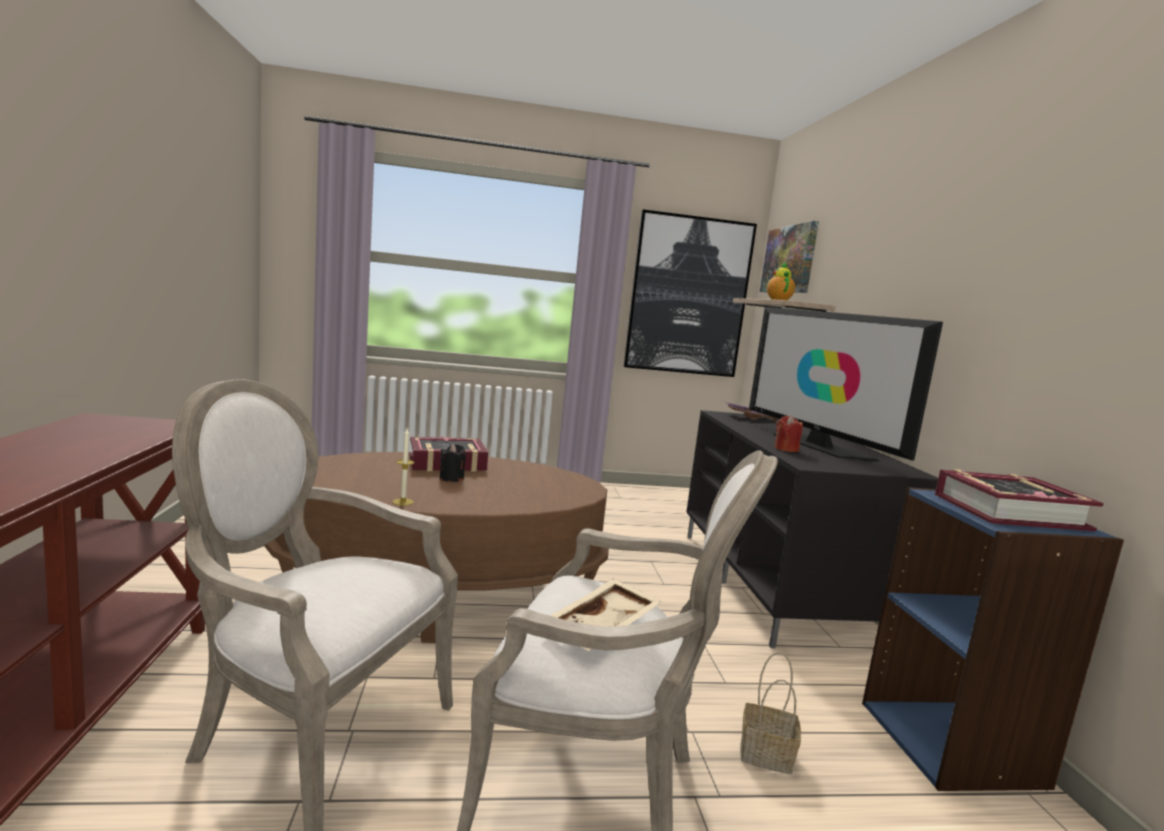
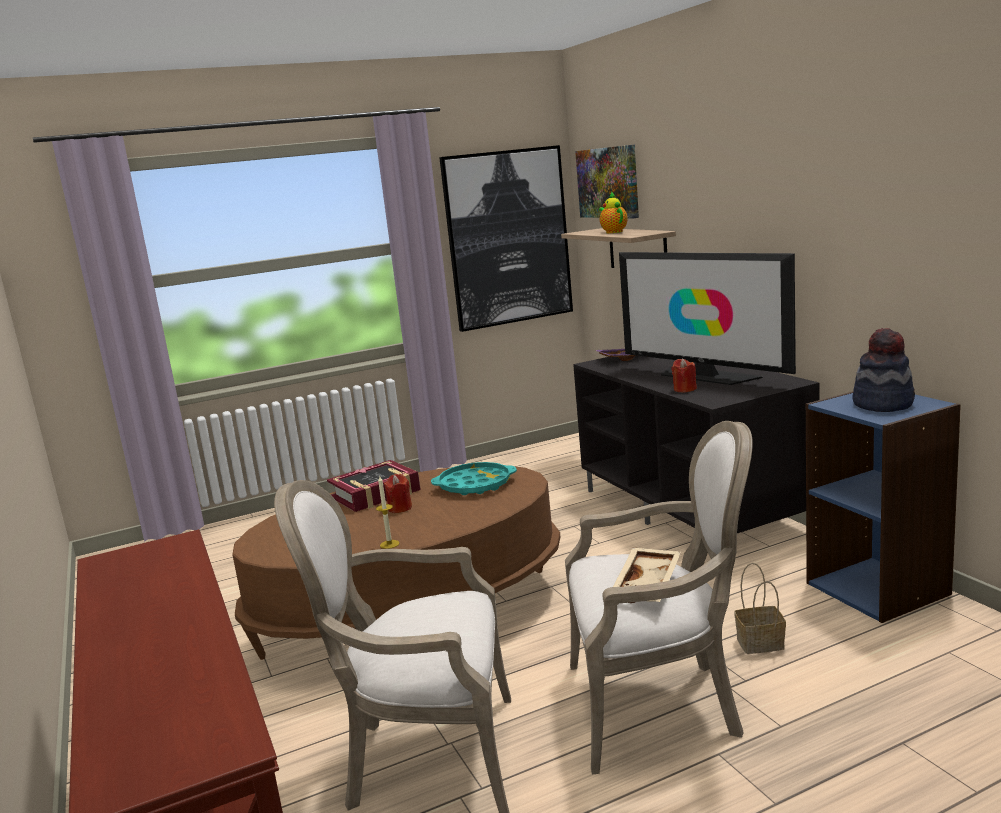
camera: 15 degrees left, 5 degrees up
black candle [440,444,466,482] -> red candle [384,474,412,513]
book [935,469,1104,531] -> hat [852,328,915,412]
none -> turquoise tray [431,462,517,495]

